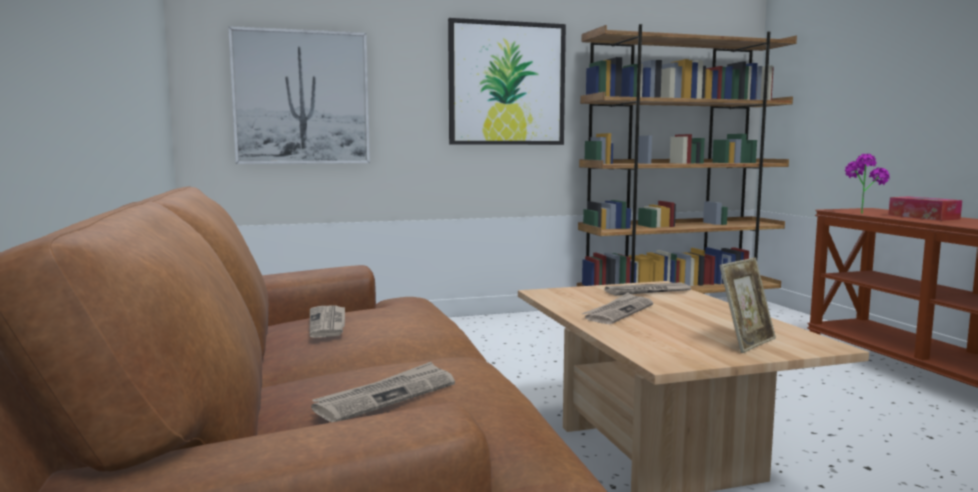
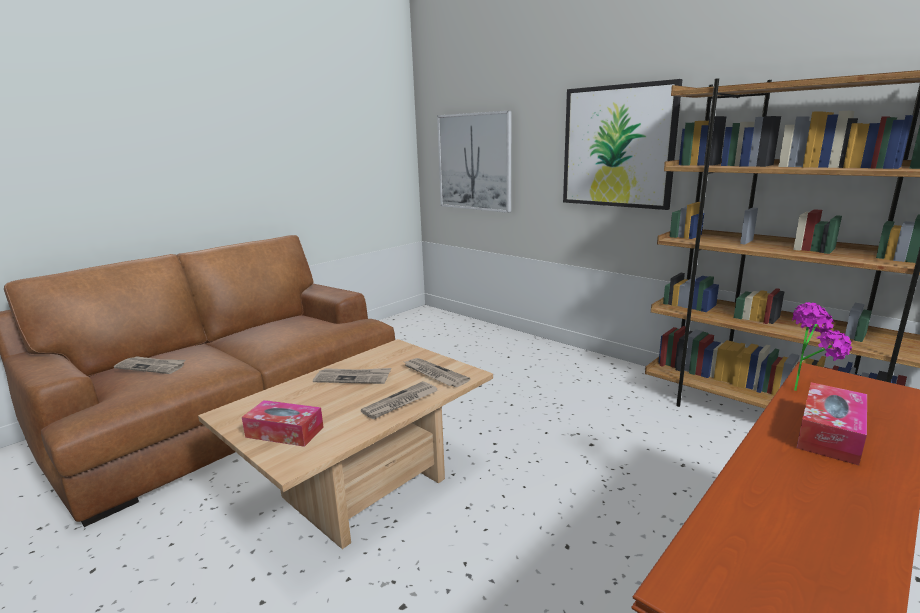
camera: 60 degrees right, 10 degrees up
newspaper [310,306,345,338] -> newspaper moved to [361,381,438,420]
picture frame [720,257,776,353] -> tissue box [242,400,324,447]

